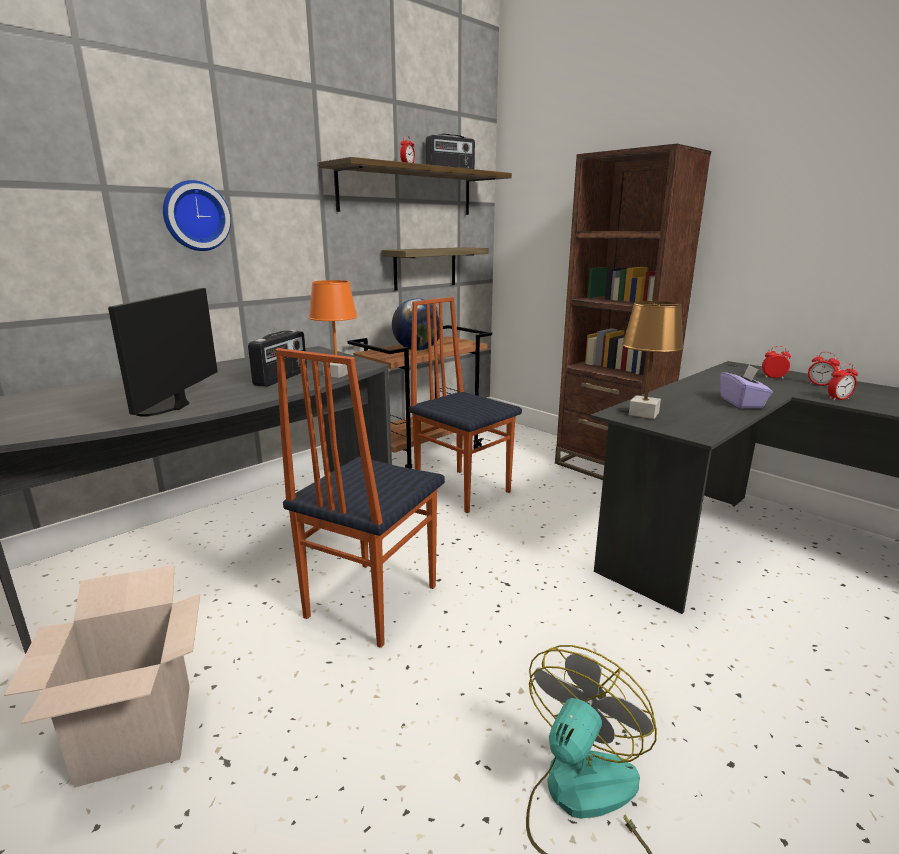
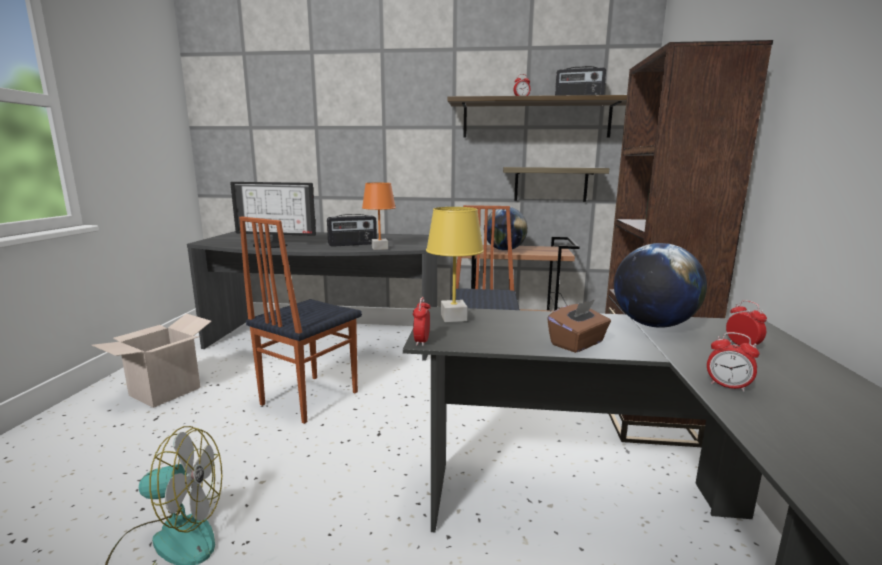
camera: 50 degrees right, 5 degrees down
monitor [108,288,218,417] -> monitor turned 135 degrees counterclockwise [230,182,316,248]
wall clock [163,180,231,251] -> none
chair [276,348,445,648] -> chair turned 45 degrees counterclockwise [239,216,362,424]
brown table lamp [622,301,684,419] -> yellow table lamp [426,207,484,322]
purple tissue box [720,365,772,408] -> brown tissue box [547,299,611,353]
alarm clock [808,352,840,386] -> alarm clock moved to [413,297,431,346]
none -> globe [614,243,707,328]

